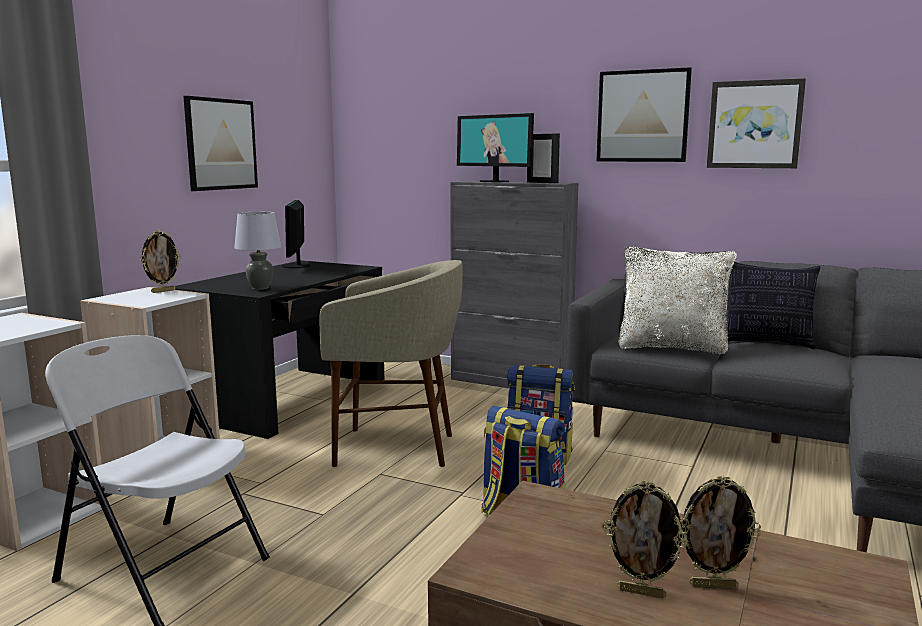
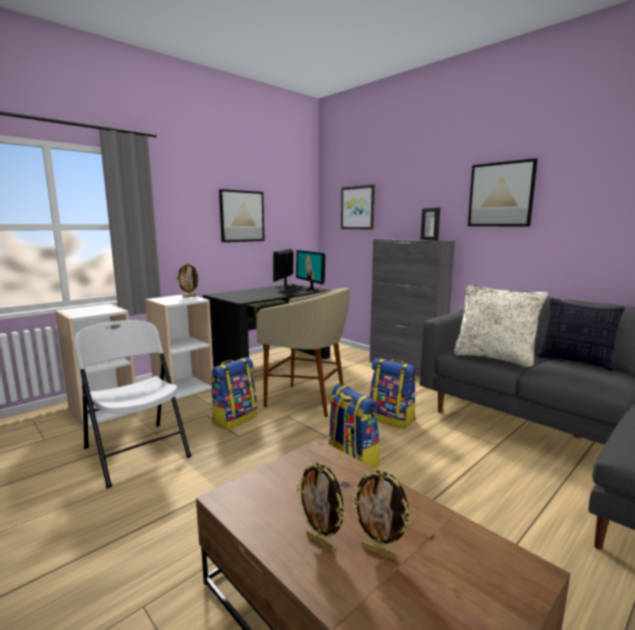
camera: 20 degrees right, 0 degrees up
grey table lamp [234,212,282,290] -> none
monitor [457,113,534,182] -> monitor moved to [296,250,326,291]
picture [707,78,806,168] -> picture moved to [341,185,375,230]
none -> backpack [211,357,257,430]

